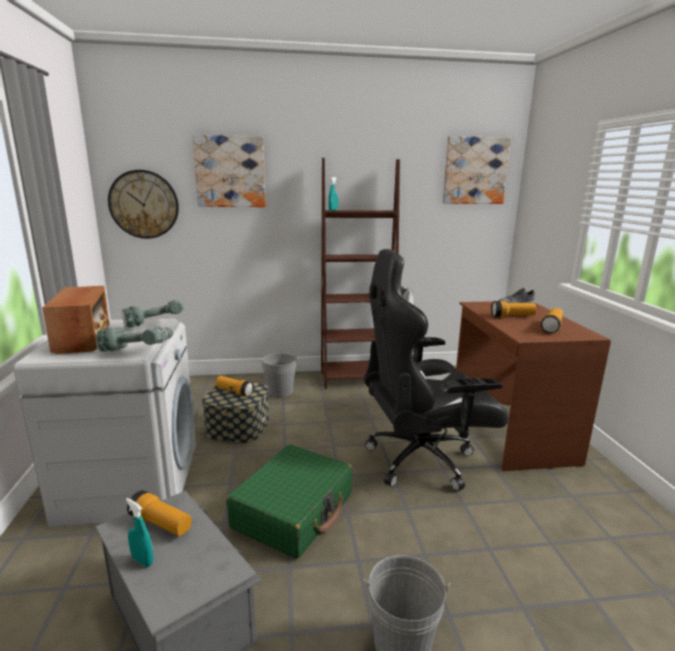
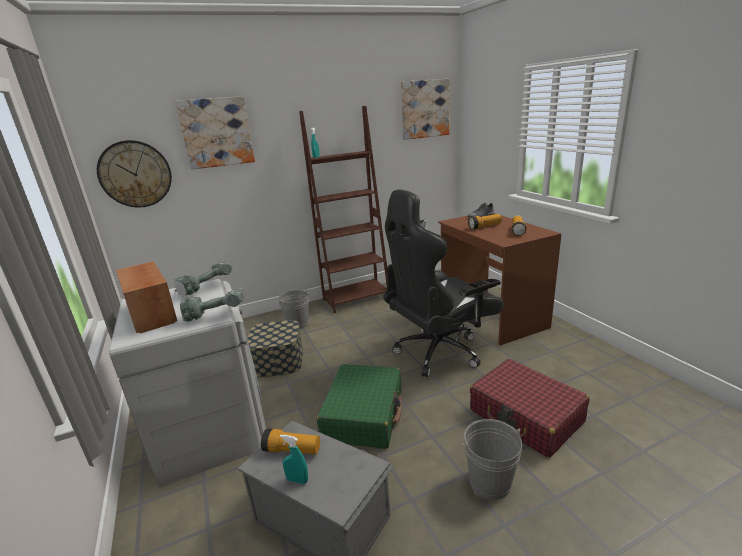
camera: 15 degrees left, 5 degrees up
flashlight [216,376,254,397] -> none
none -> red suitcase [470,359,590,458]

